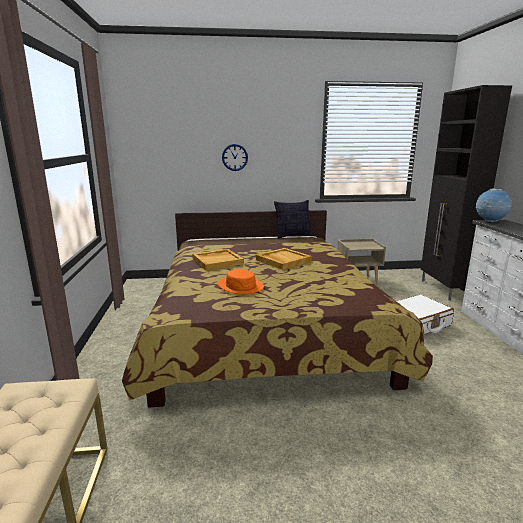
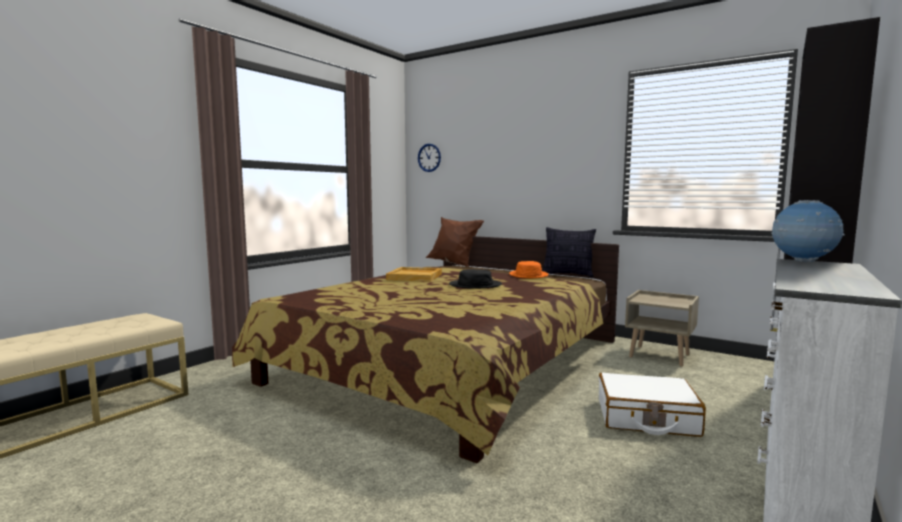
camera: 40 degrees right, 10 degrees down
orange hat [218,269,264,294] -> orange hat moved to [509,261,549,279]
wall clock [222,144,248,171] -> wall clock moved to [418,144,441,172]
beige tray [256,248,312,270] -> black hat [449,269,502,289]
none -> brown pillow [426,217,484,267]

